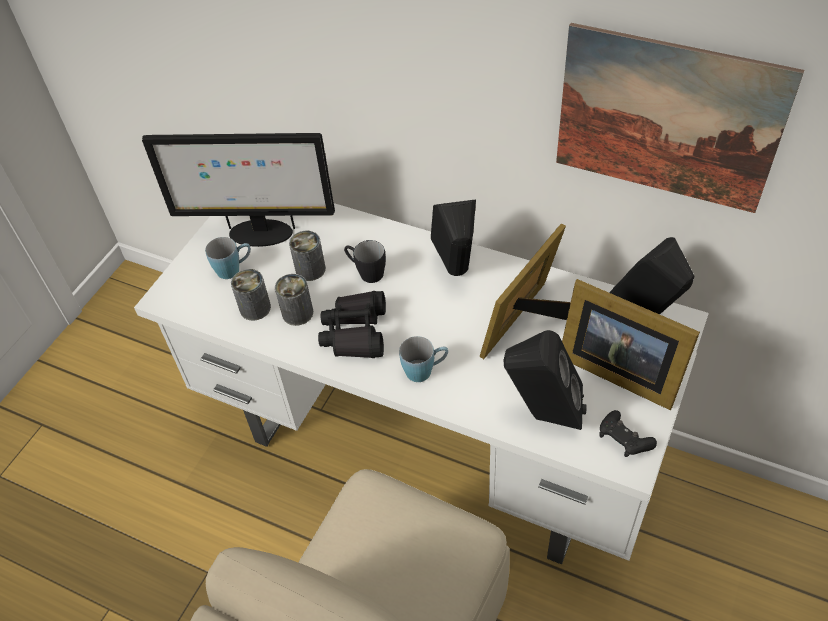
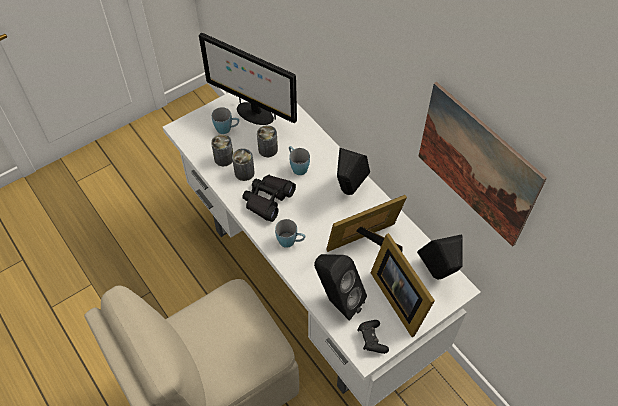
camera: 25 degrees right, 5 degrees up
black mug [344,240,386,283] -> blue mug [289,146,310,175]

